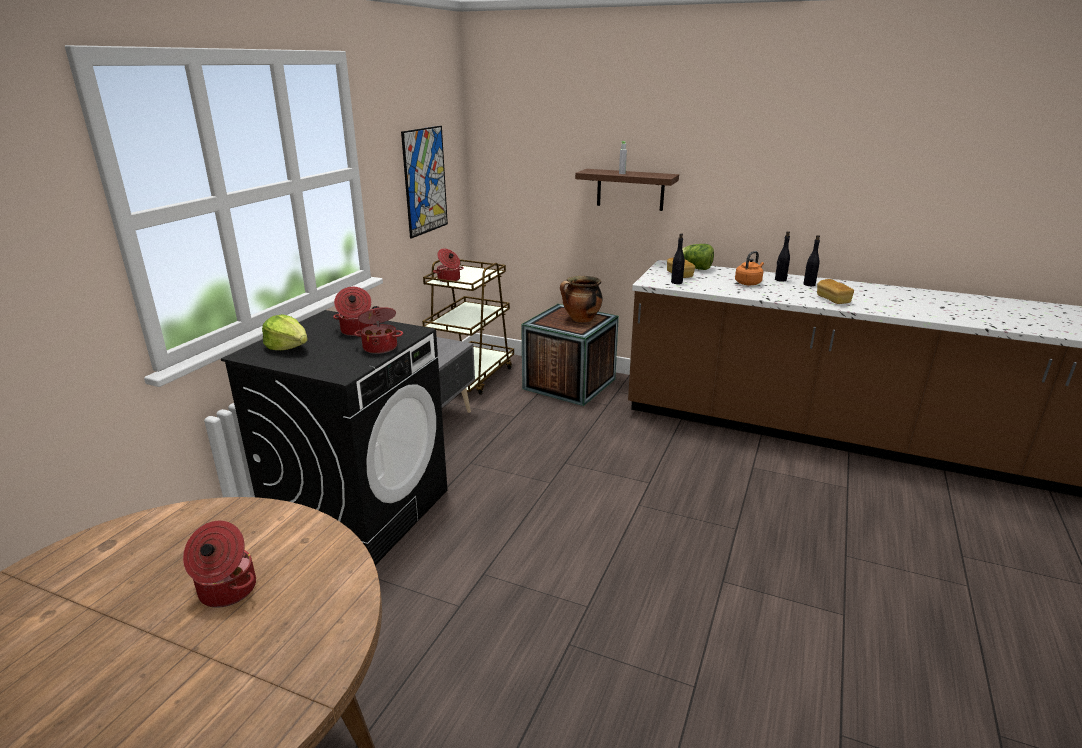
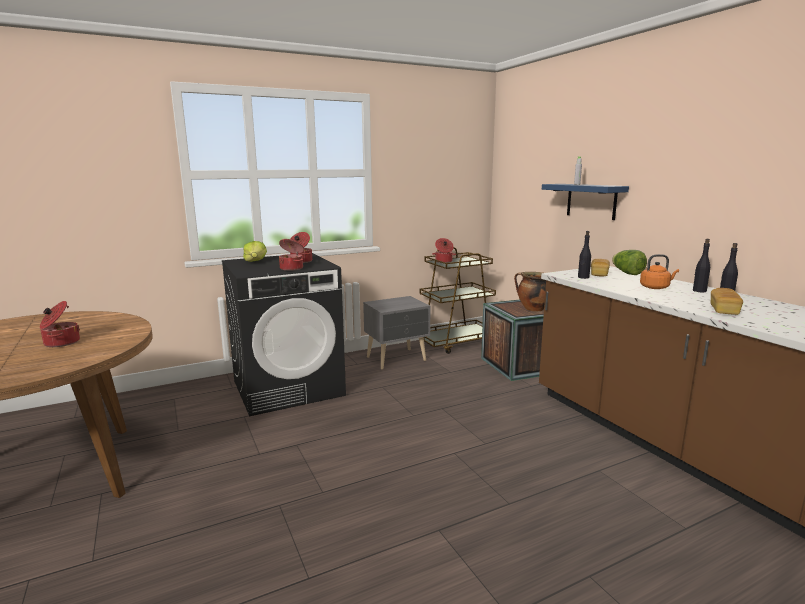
camera: 40 degrees right, 10 degrees down
picture [401,126,448,239] -> none
brown shelf [575,169,679,211] -> blue shelf [542,184,629,220]

